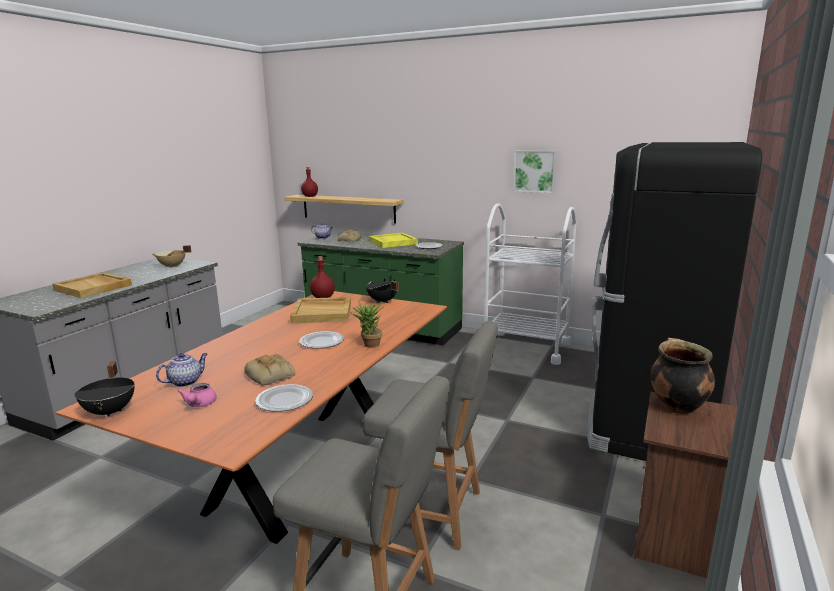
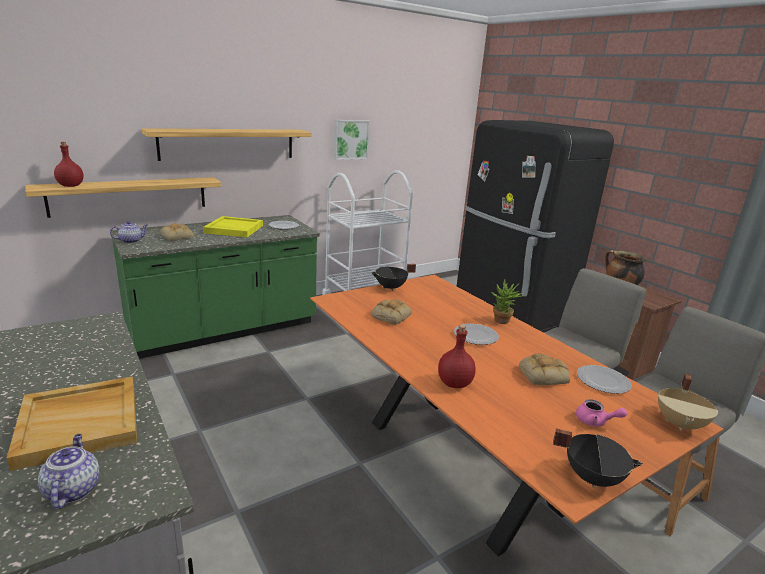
camera: 60 degrees left, 5 degrees up
beige cooking pot [153,245,191,268] -> beige cooking pot moved to [658,373,718,431]
teapot [156,353,208,387] -> teapot moved to [38,434,99,510]
beige tray [290,297,351,323] -> bread [372,299,412,325]
red bottle [310,256,335,298] -> red bottle moved to [438,325,476,388]
none -> shelf [142,128,312,161]

